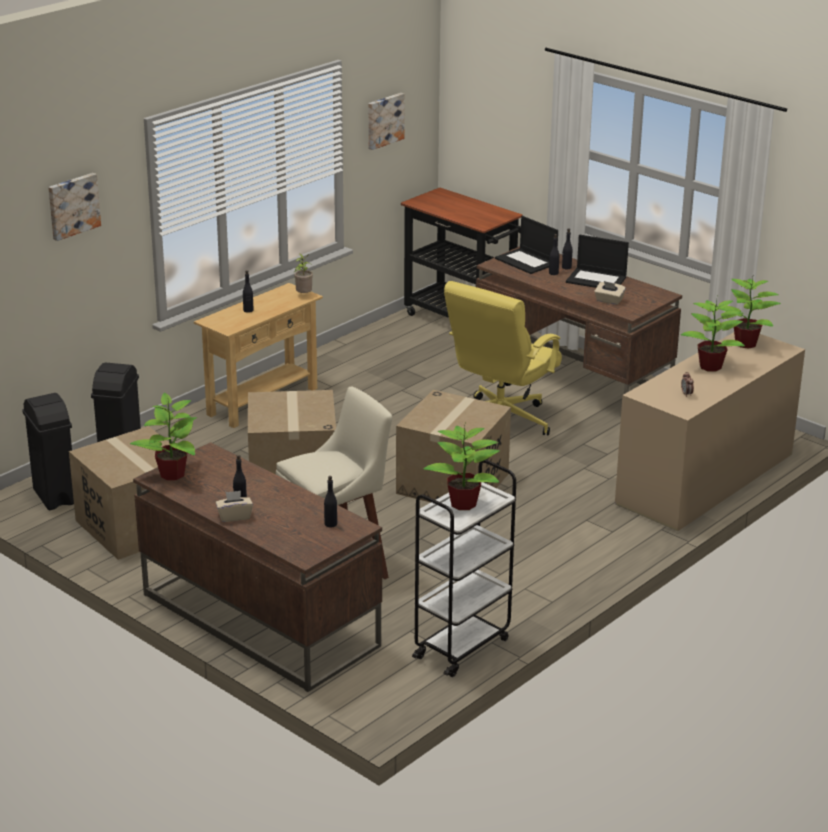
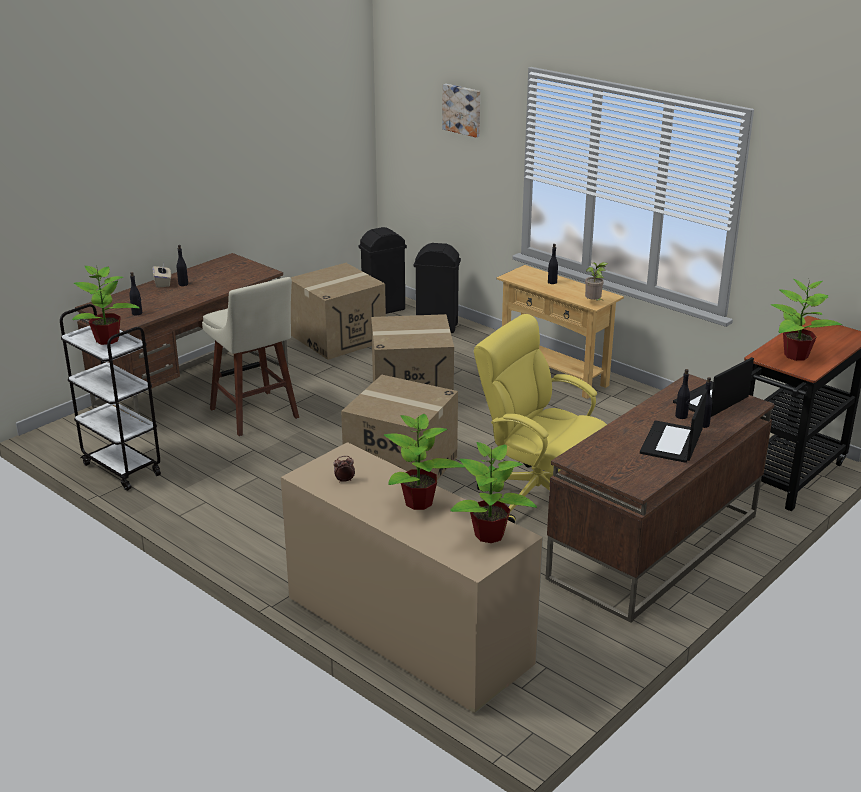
camera: 90 degrees right, 0 degrees up
potted plant [130,393,197,480] -> potted plant moved to [771,279,842,361]
picture [368,93,405,150] -> none
beige tissue box [594,281,626,305] -> none

